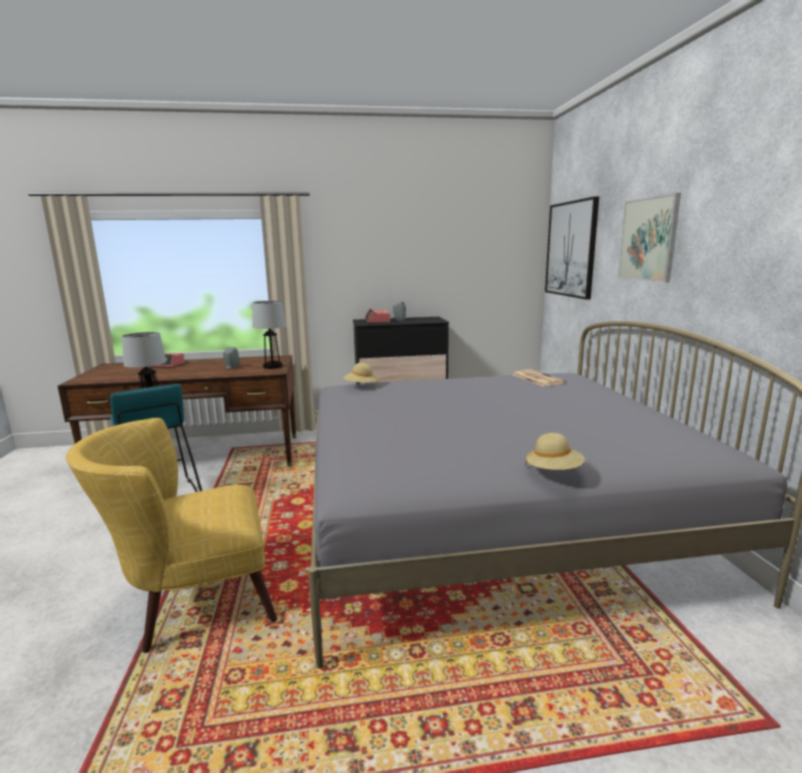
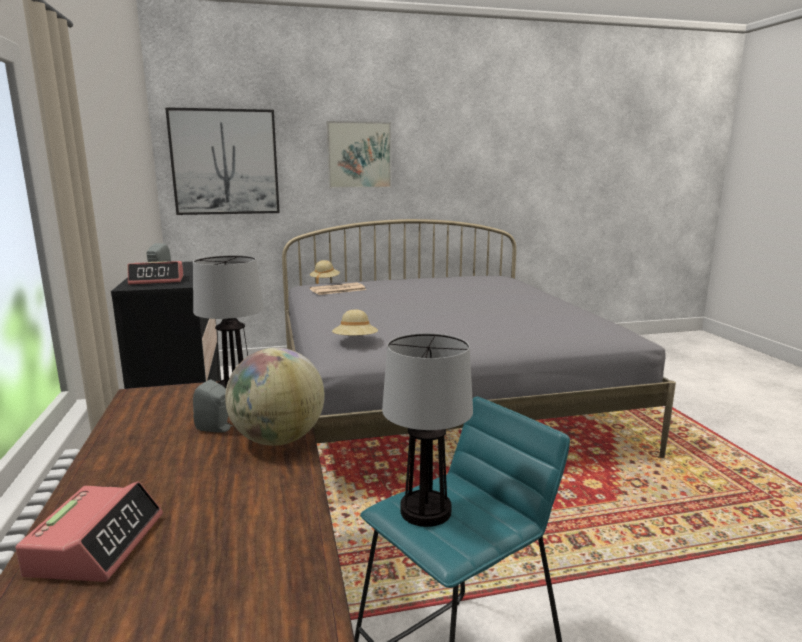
camera: 95 degrees left, 0 degrees up
yellow armchair [66,418,277,653] -> none
beige hat [525,433,585,470] -> beige hat moved to [310,260,340,284]
none -> globe [225,348,325,446]

